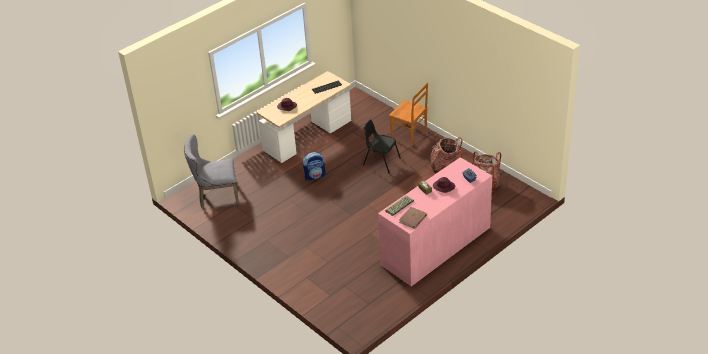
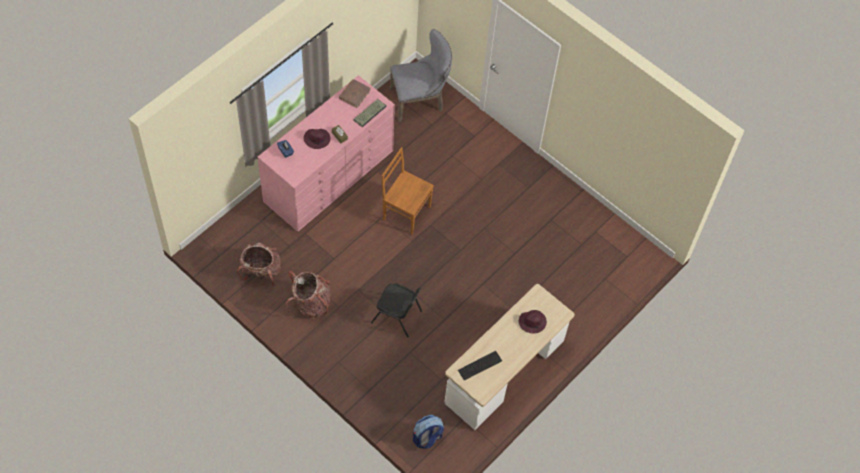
camera: 170 degrees right, 20 degrees up
grey chair [184,134,240,208] -> grey chair moved to [390,29,452,122]
backpack [303,152,326,181] -> backpack moved to [413,415,444,449]
brown chair [389,83,428,146] -> brown chair moved to [382,147,434,234]

